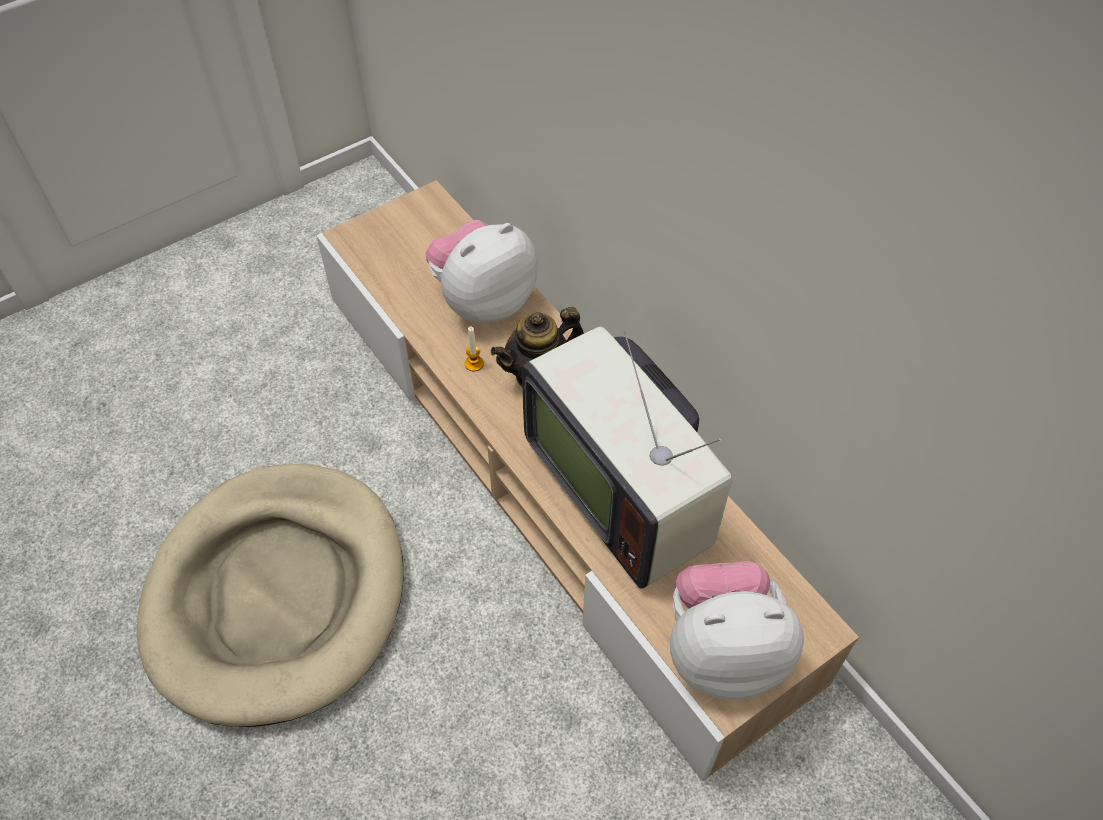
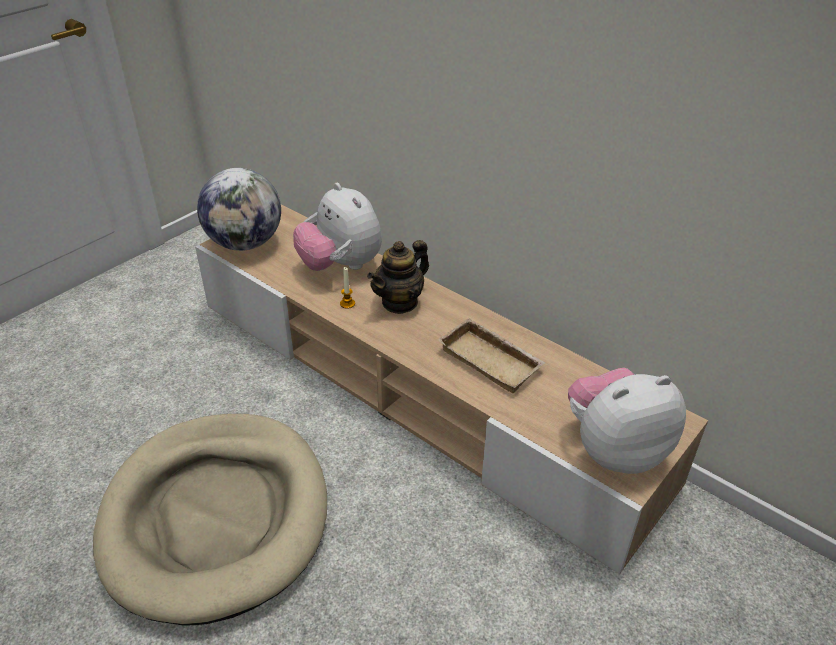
camera: 15 degrees left, 15 degrees down
plush toy [425,220,538,323] -> plush toy turned 75 degrees counterclockwise [293,183,382,271]
television [522,326,732,589] -> beige tray [437,318,545,393]
none -> globe [197,168,281,251]

